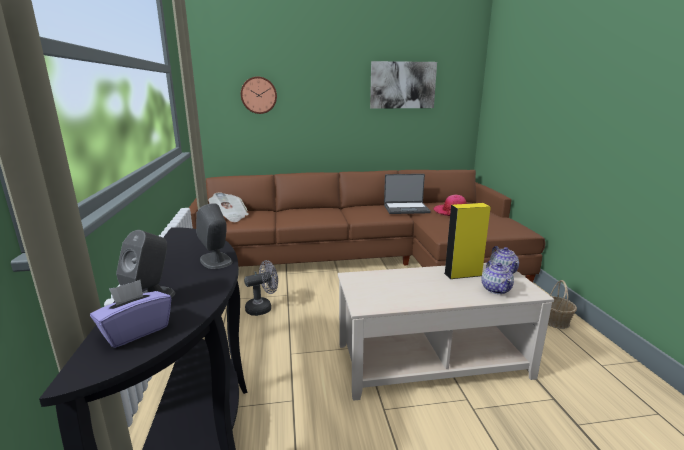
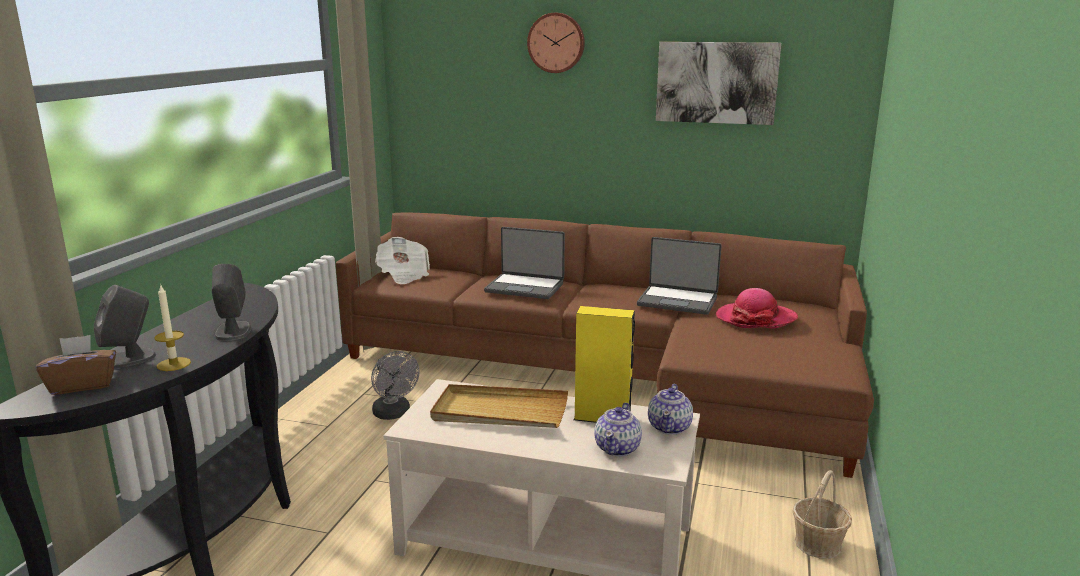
camera: 25 degrees right, 0 degrees up
purple tissue box [90,280,171,348] -> brown tissue box [36,335,116,395]
wall clock [241,76,277,114] -> wall clock moved to [527,13,585,73]
grey fan [244,260,278,316] -> grey fan turned 60 degrees clockwise [371,351,420,420]
none -> candle [154,284,191,371]
none -> beige tray [430,384,568,428]
none -> laptop [484,227,565,299]

